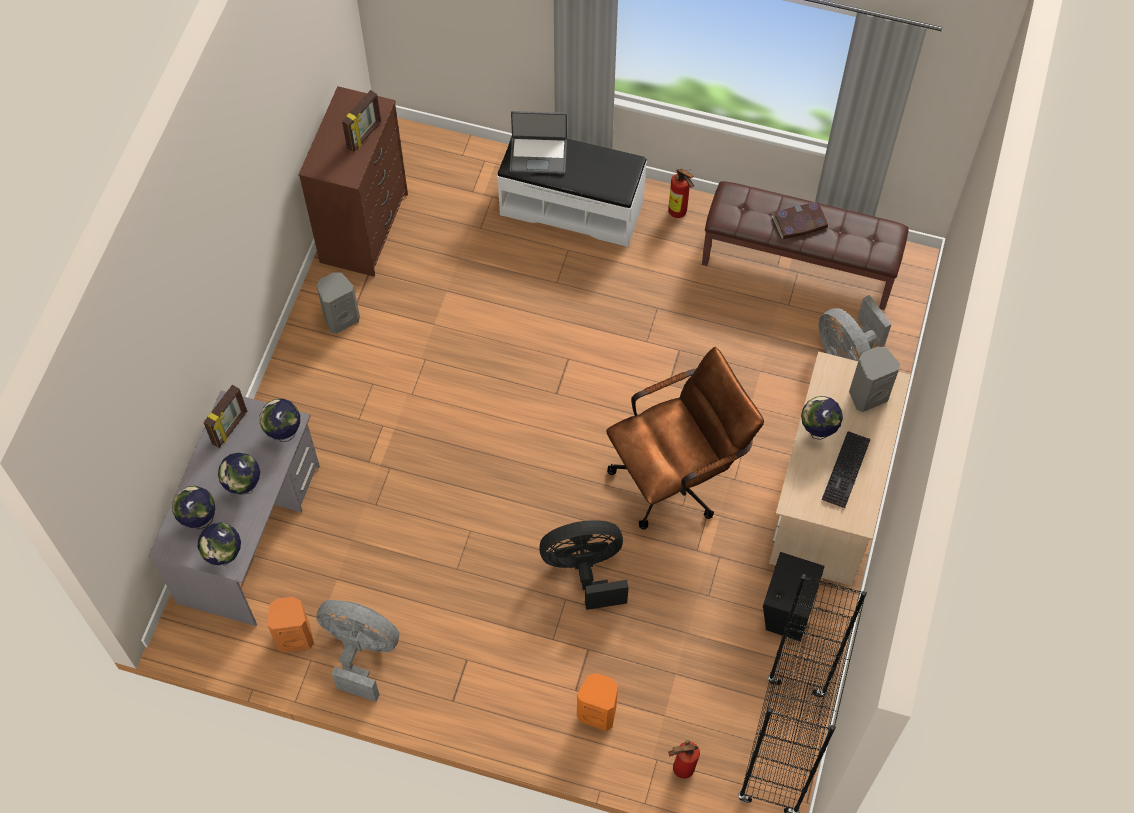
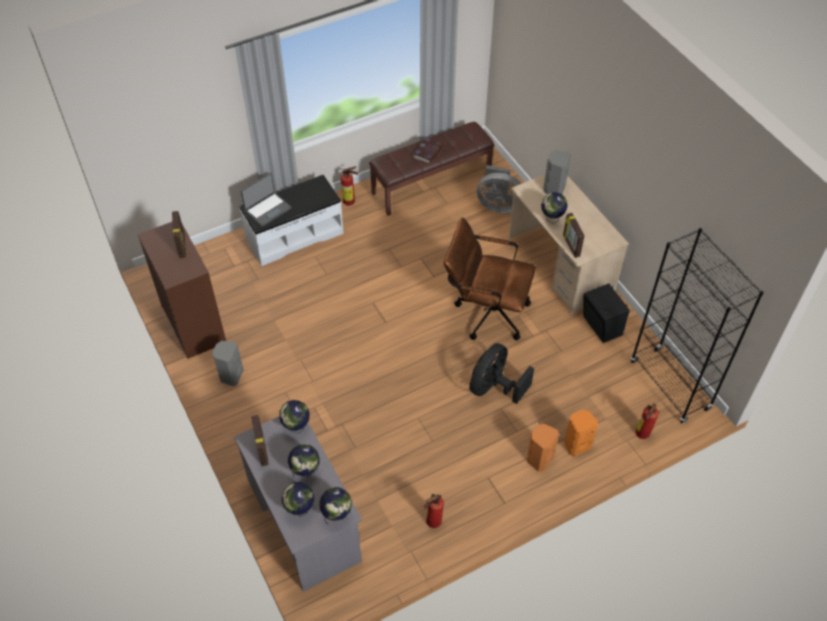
camera: 45 degrees left, 10 degrees down
orange speaker [267,597,314,652] -> orange speaker moved to [527,424,559,472]
grey fan [317,600,399,702] -> fire extinguisher [423,494,444,528]
brown office chair [606,347,764,530] -> brown office chair turned 90 degrees counterclockwise [444,217,536,340]
keyboard [822,431,870,508] -> none
none -> picture frame [563,213,585,258]

